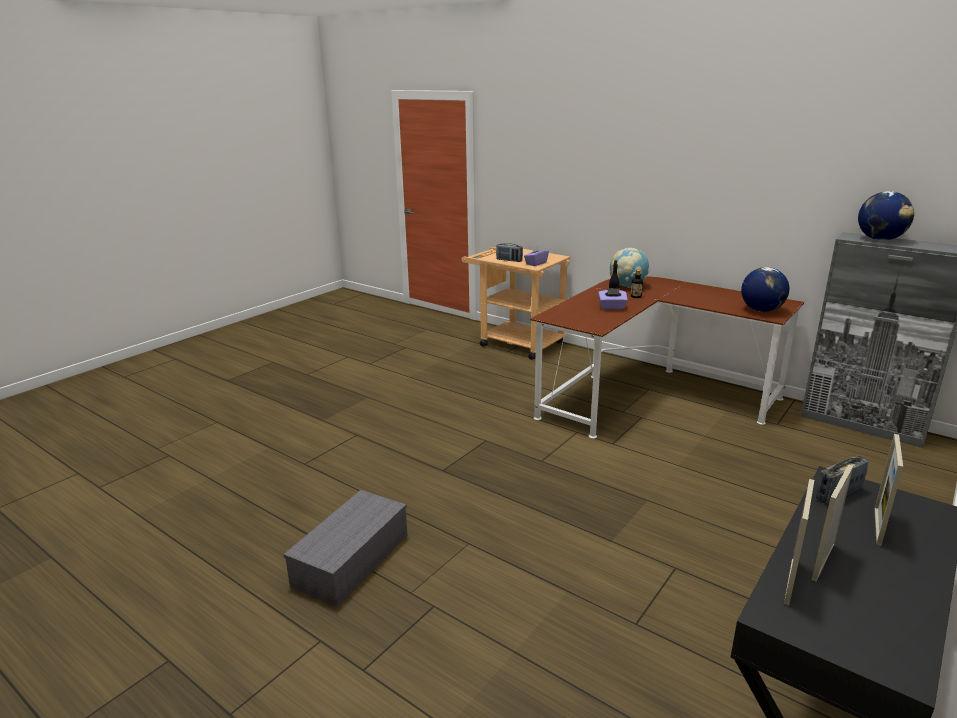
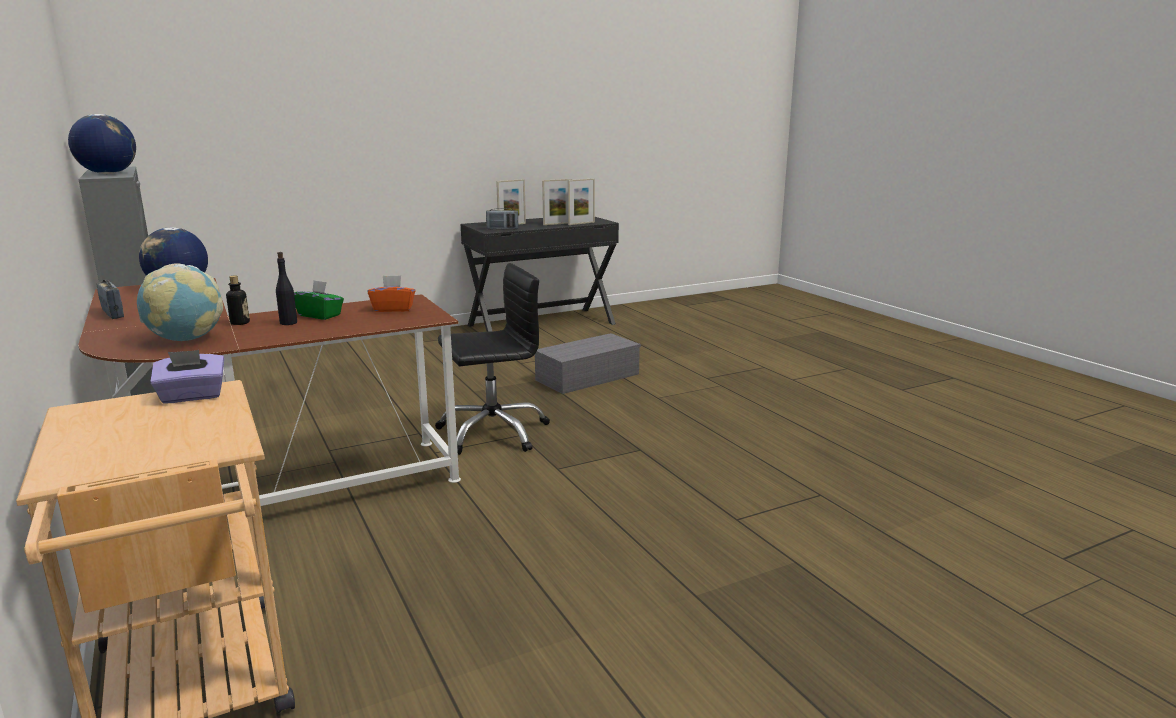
camera: 155 degrees left, 5 degrees down
grey storage box [283,490,408,607] -> grey storage box moved to [535,333,641,394]
radio [496,243,523,262] -> radio moved to [96,280,124,319]
purple tissue box [598,288,628,310] -> green tissue box [294,280,344,320]
none -> orange tissue box [368,275,416,312]
none -> black office chair [435,263,550,455]

